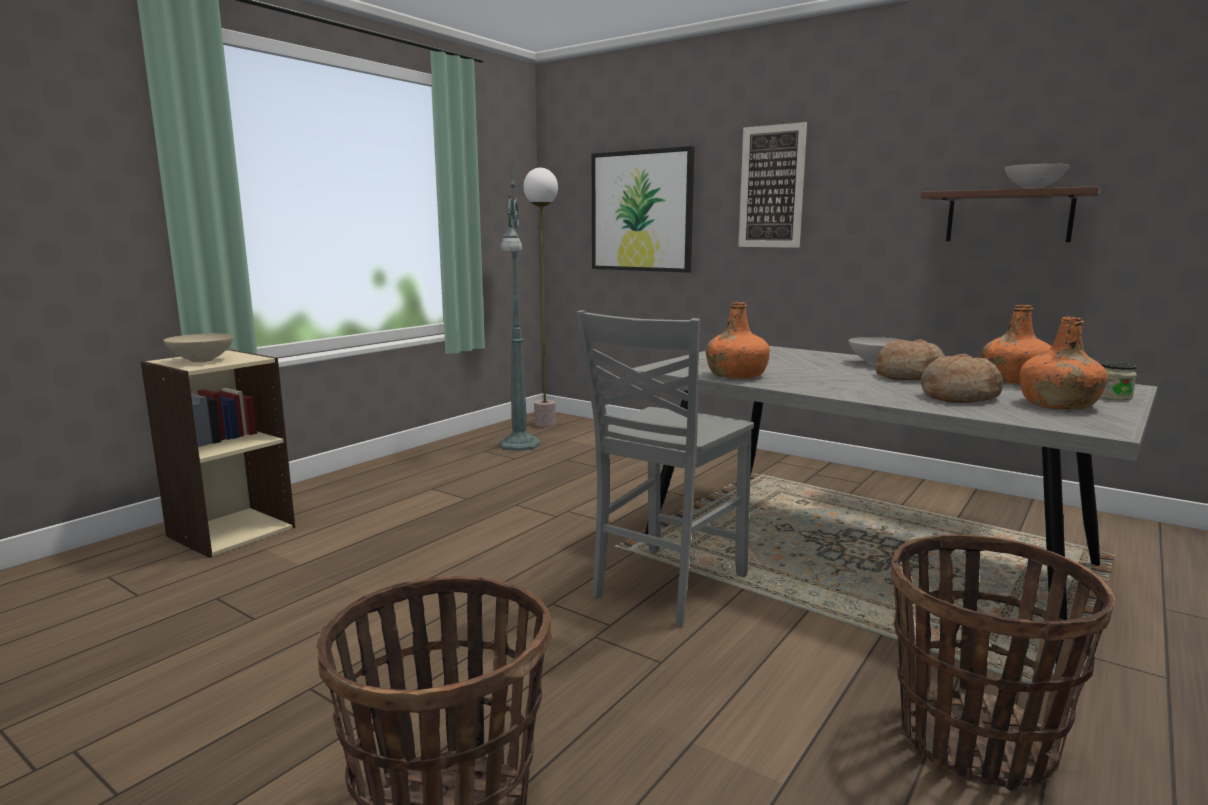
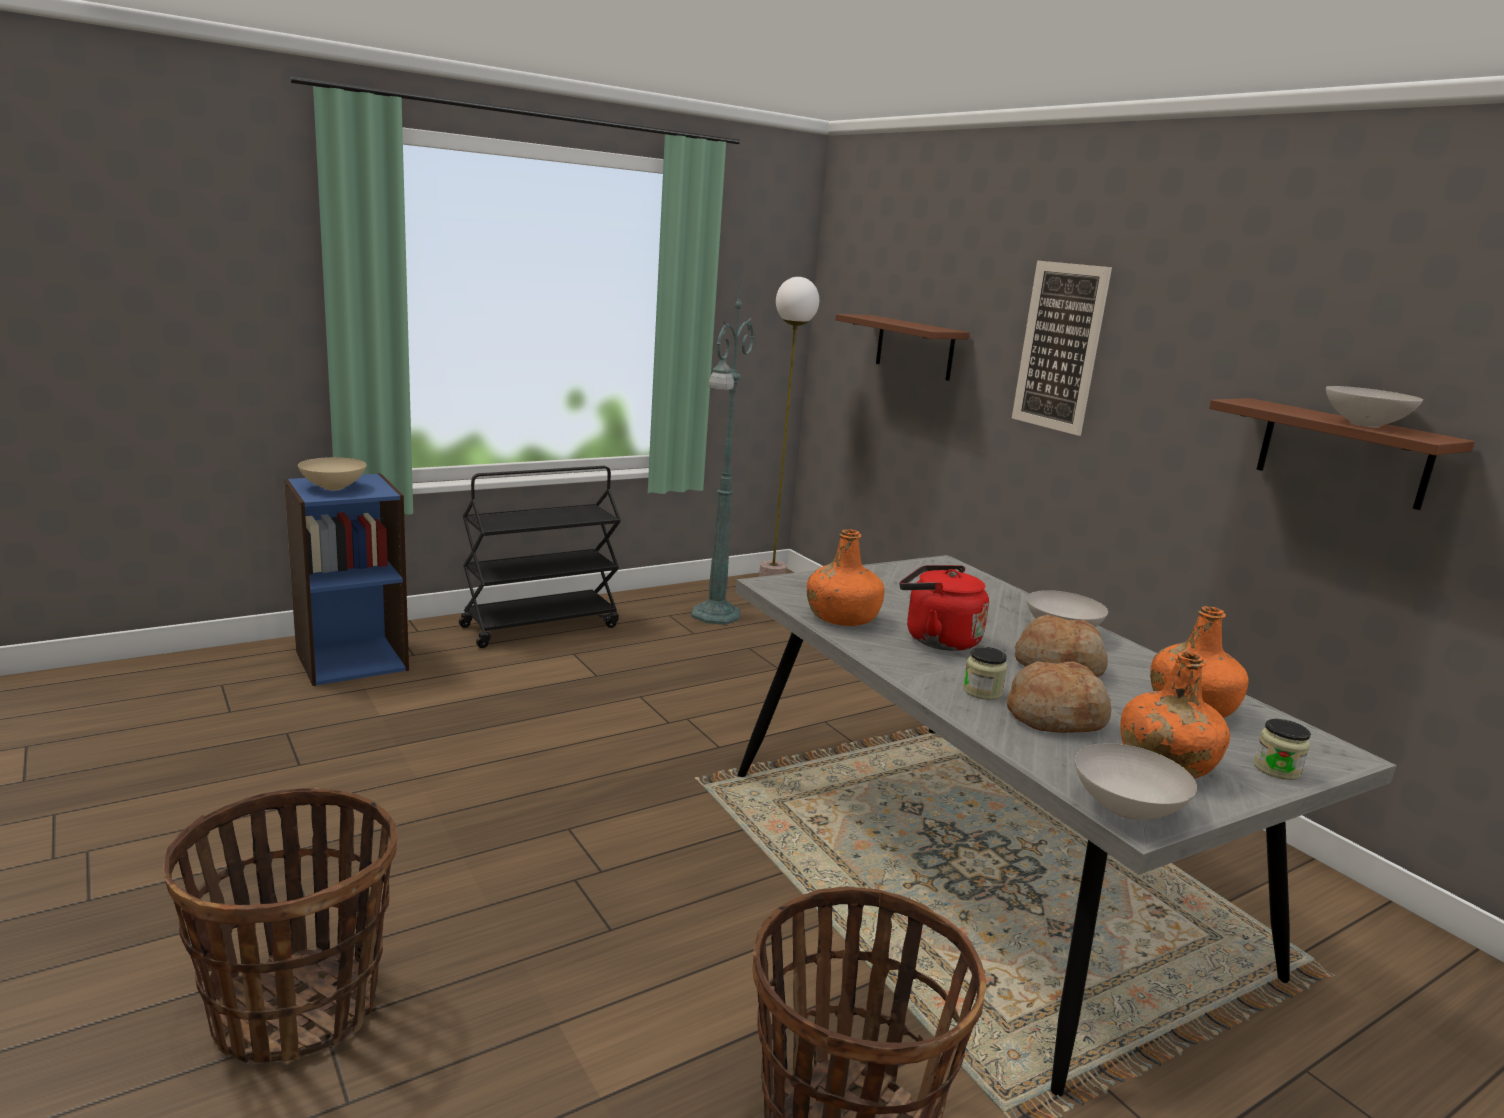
camera: 20 degrees right, 5 degrees up
beige bookcase [141,350,295,558] -> blue bookcase [284,473,409,686]
grey chair [576,310,754,627] -> none
picture [592,146,695,272] -> brown shelf [835,314,970,381]
none -> black cart [459,466,621,648]
none -> red kettle [900,565,989,651]
none -> jar [963,647,1008,700]
none -> white bowl [1075,743,1197,820]

